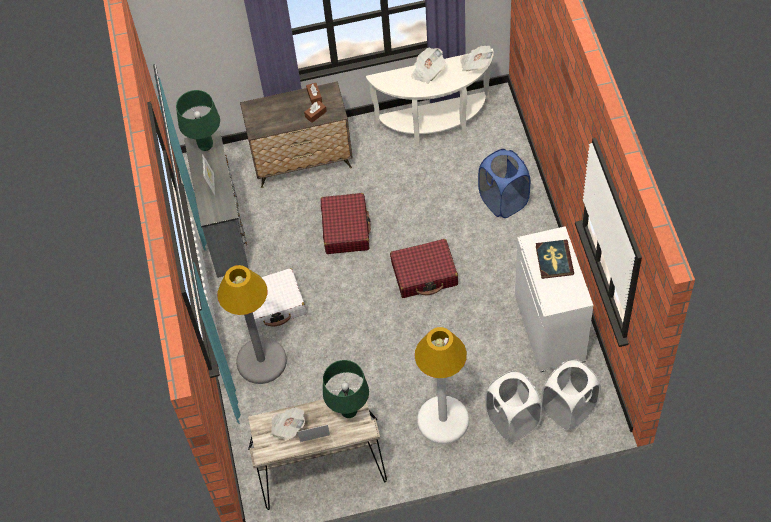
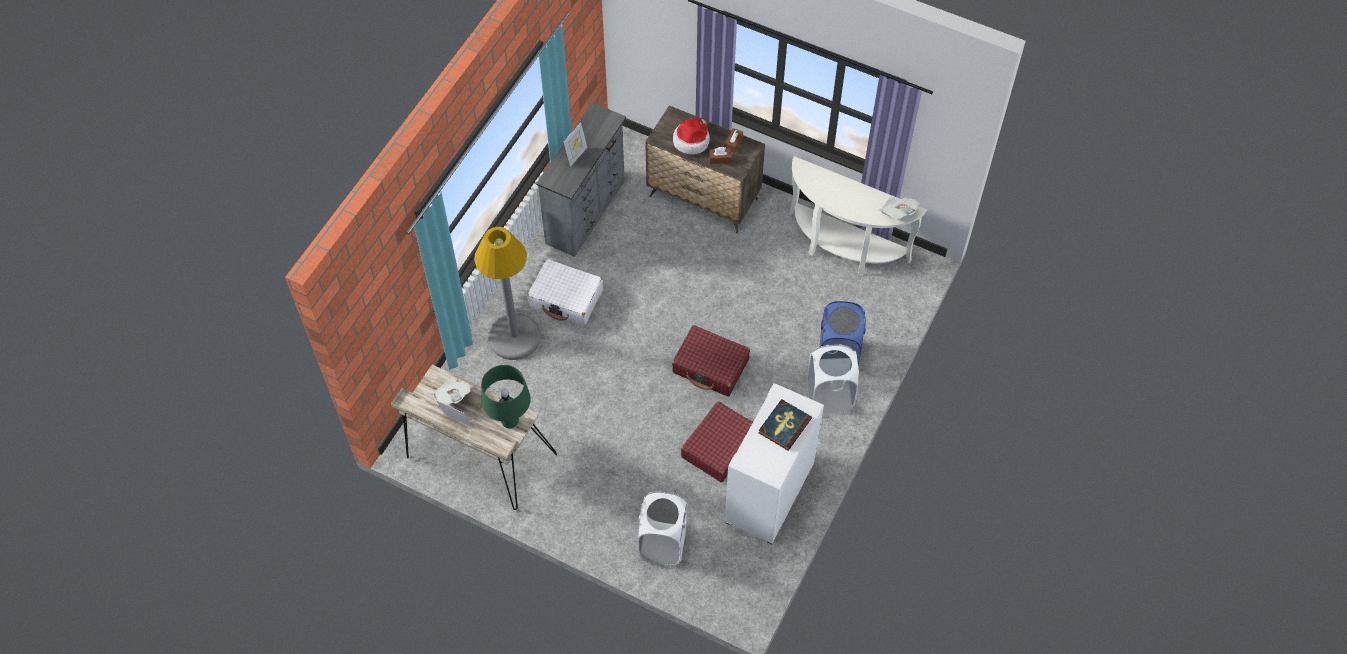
camera: 35 degrees right, 0 degrees up
green table lamp [176,90,220,151] -> none
red suitcase [321,193,371,254] -> red suitcase moved to [681,401,753,482]
newspaper [411,48,446,84] -> none
white floor lamp [415,327,469,444] -> none
white laundry basket [541,359,601,431] -> white laundry basket moved to [807,344,859,414]
none -> hat [673,118,710,155]

